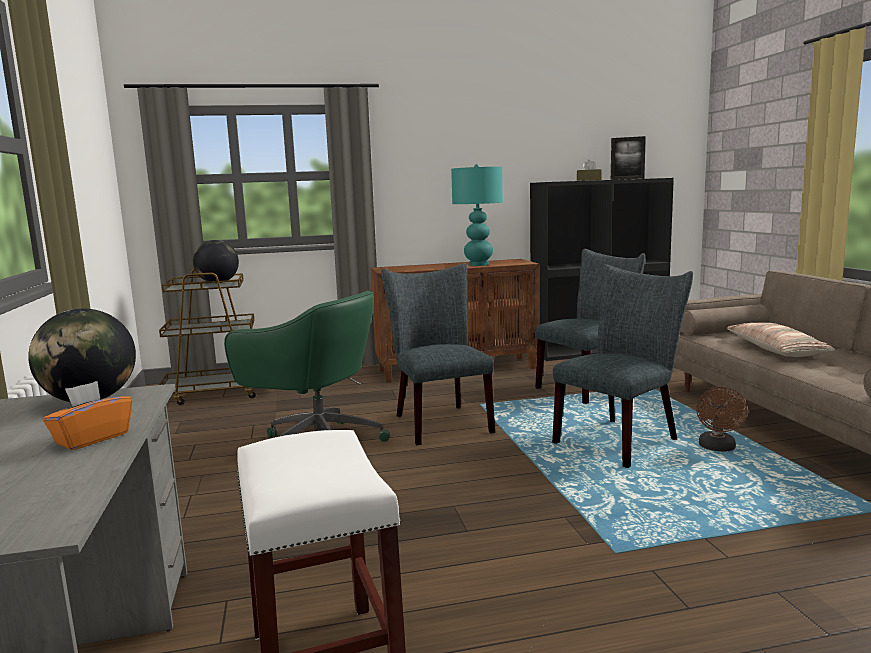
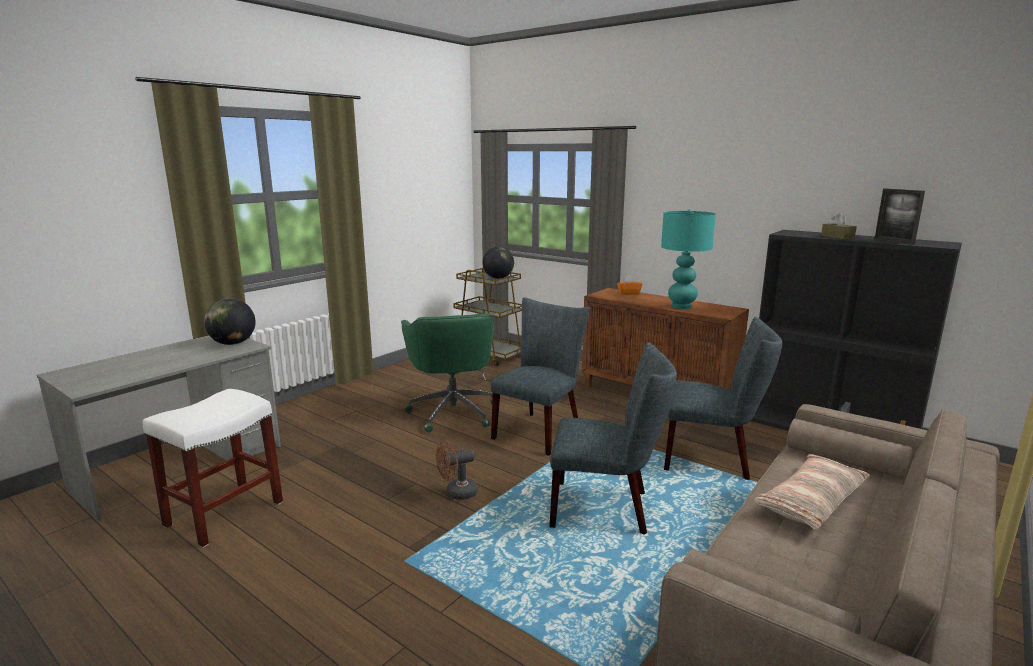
camera: 50 degrees right, 5 degrees up
orange tissue box [43,381,132,450] -> orange tissue box moved to [617,275,643,295]
brown fan [696,387,747,451] -> brown fan moved to [436,440,478,500]

